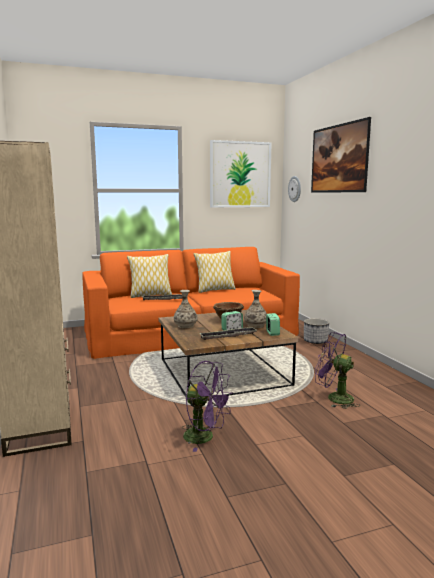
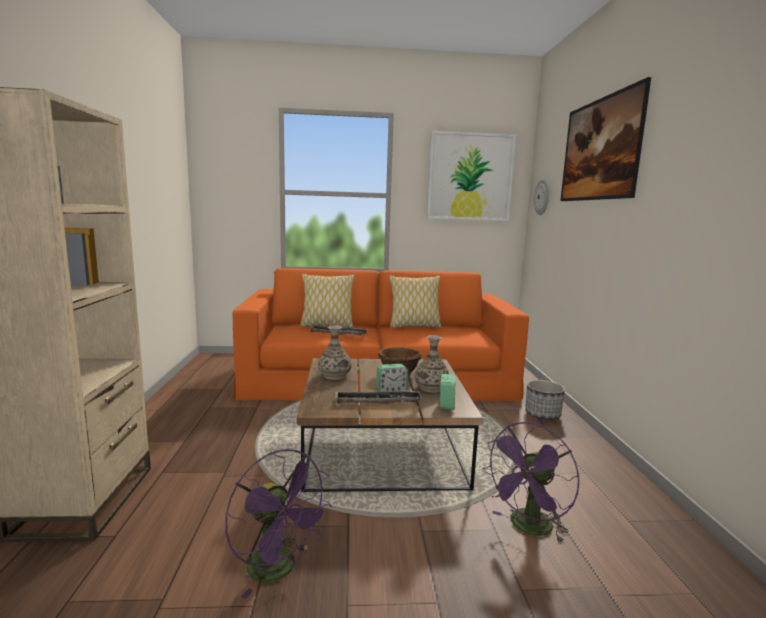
camera: 15 degrees right, 0 degrees up
purple fan [315,332,359,409] -> purple fan turned 90 degrees counterclockwise [482,422,579,544]

